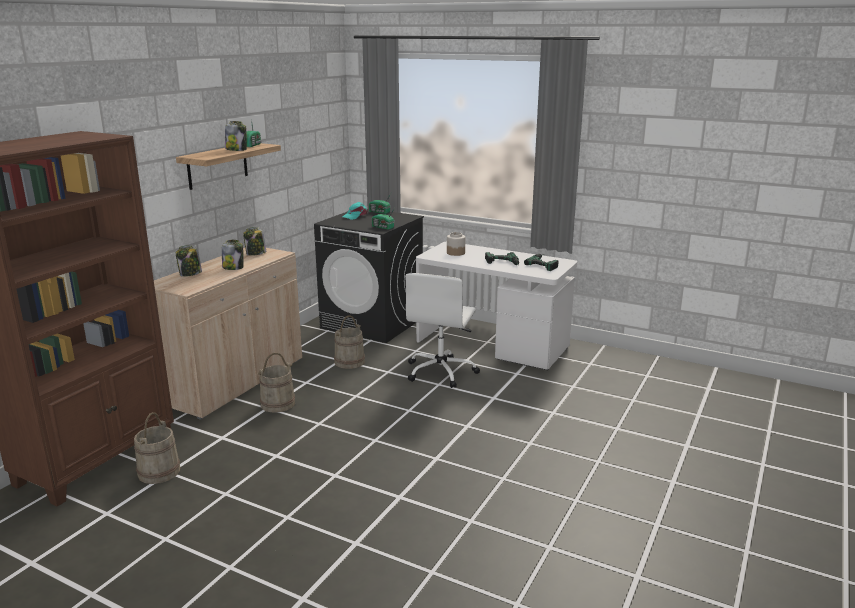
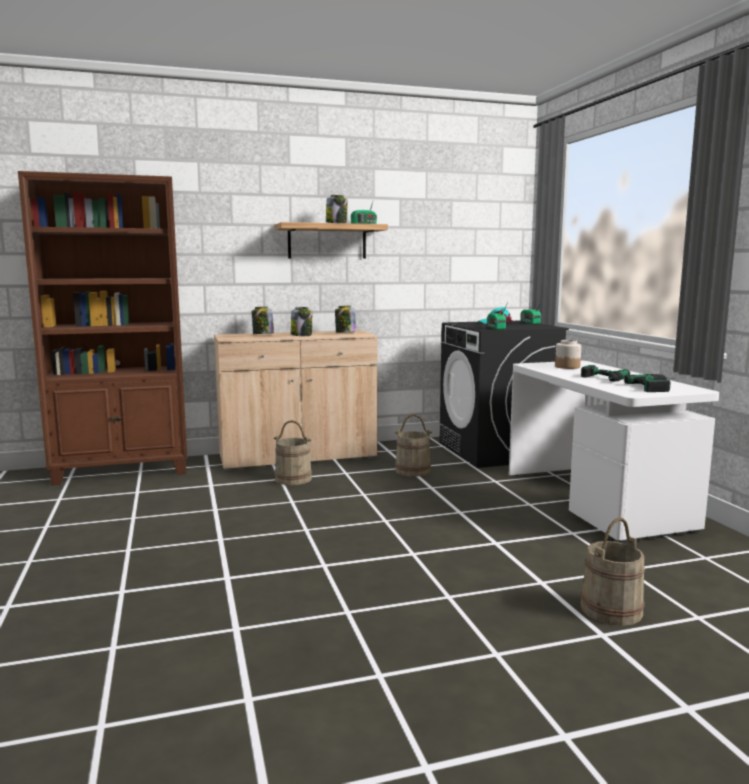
camera: 45 degrees right, 10 degrees down
beige bucket [134,412,180,484] -> beige bucket moved to [580,518,645,626]
white office chair [405,273,480,388] -> none

